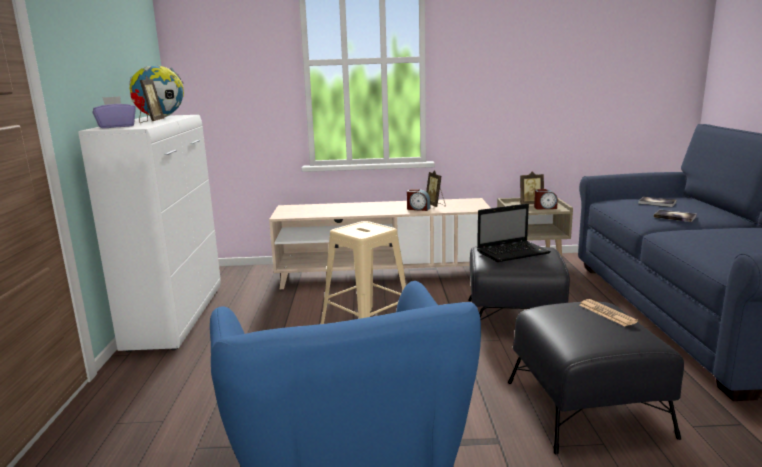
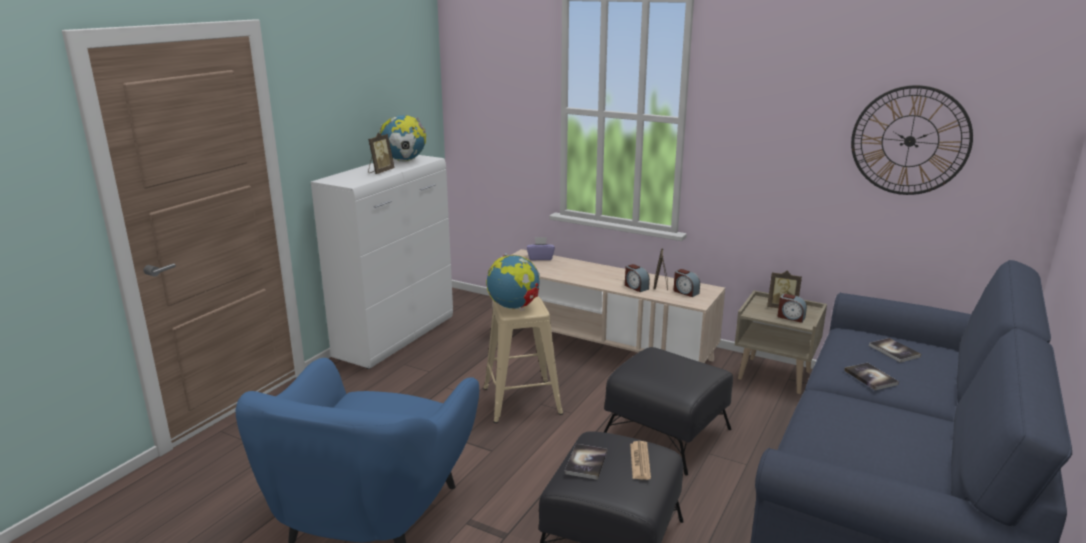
camera: 30 degrees right, 5 degrees up
purple tissue box [93,96,136,128] -> purple tissue box moved to [527,237,555,260]
laptop [477,203,551,262] -> none
none -> globe [486,254,540,309]
none -> book [565,444,607,480]
none -> alarm clock [674,269,700,297]
none -> wall clock [851,85,973,195]

